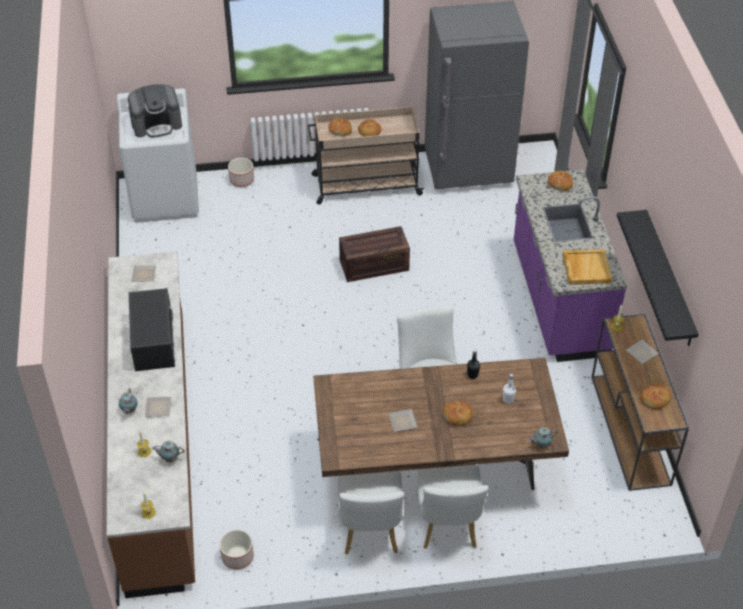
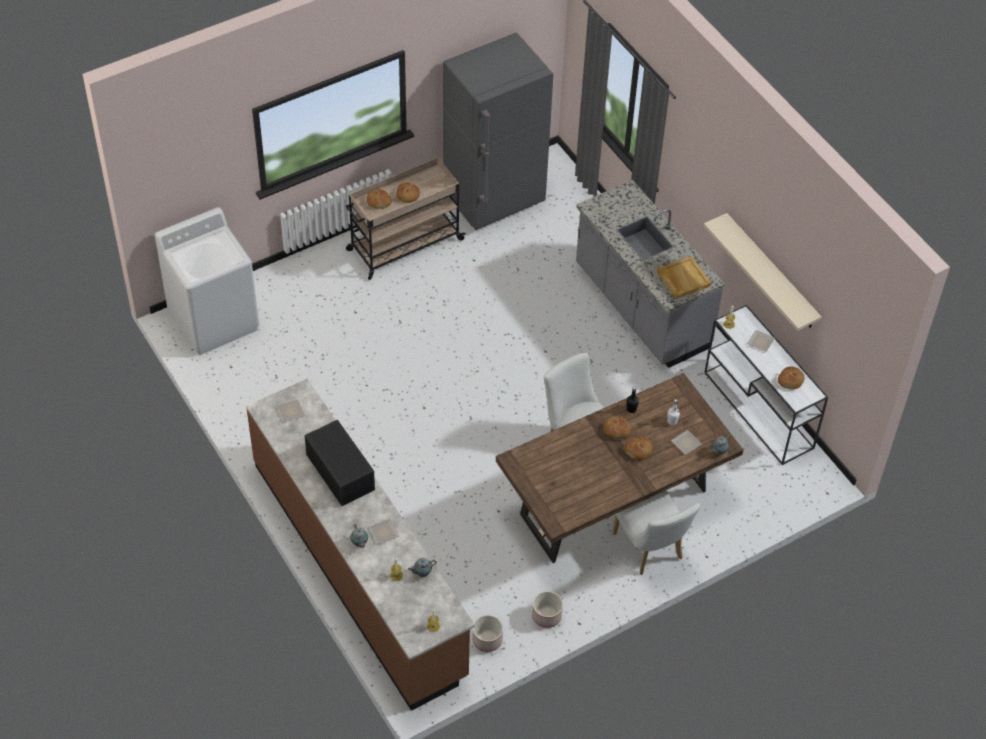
camera: 25 degrees left, 5 degrees up
coffee machine [128,84,182,138] -> none
planter [228,158,254,187] -> planter moved to [532,591,563,628]
white chair [338,471,404,555] -> none
crate [339,226,410,282] -> none
plate [388,409,418,432] -> plate moved to [671,430,702,455]
purple counter [514,169,627,362] -> grey counter [576,180,724,368]
bread [548,171,573,191] -> bread moved to [604,417,631,439]
brown console table [592,314,689,491] -> white console table [704,305,828,465]
black shelf [617,210,699,346] -> beige shelf [704,213,822,331]

